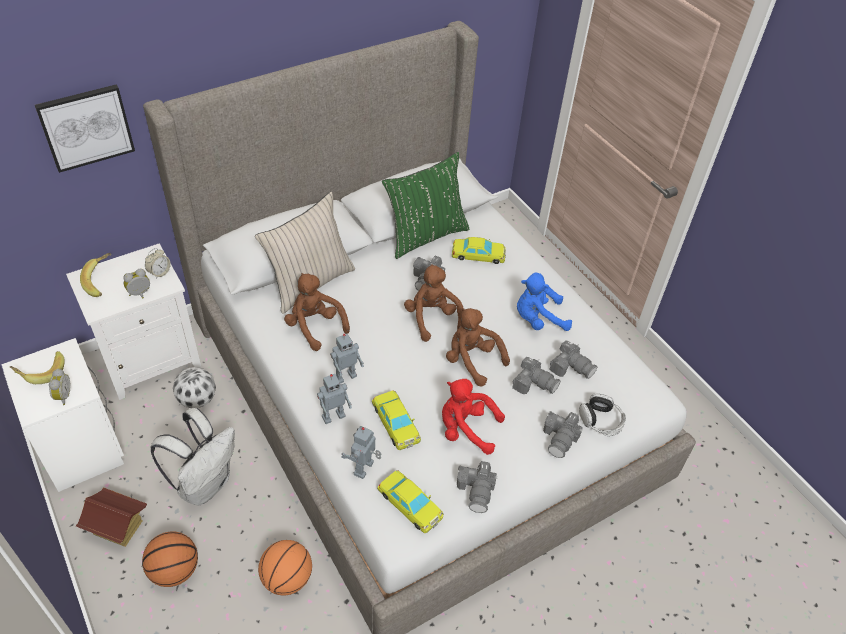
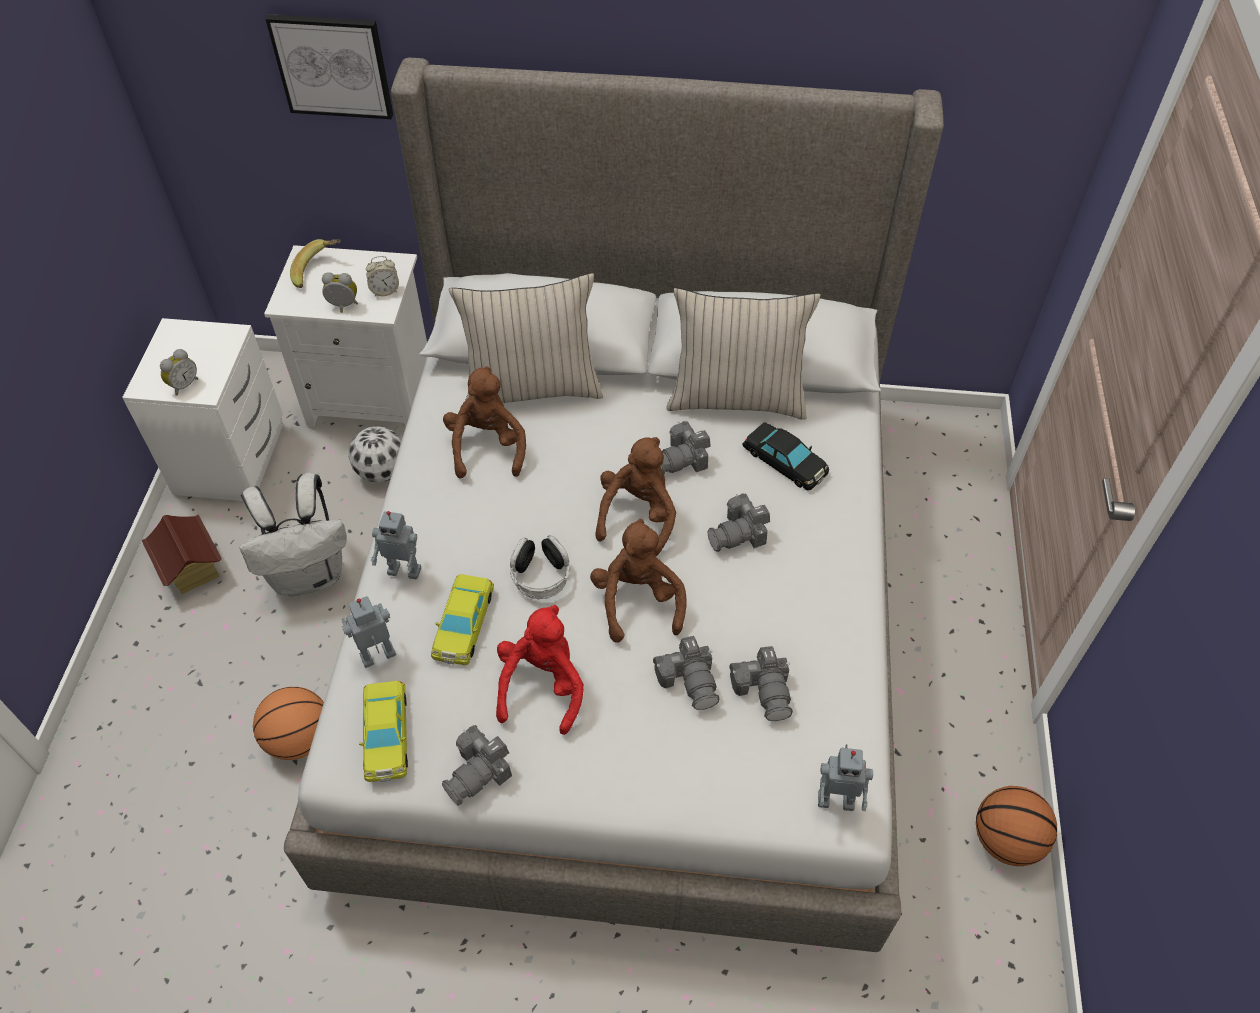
camera: 40 degrees right, 5 degrees up
banana [10,351,65,384] -> none
basketball [142,532,198,587] -> basketball moved to [976,786,1057,866]
toy robot [330,334,364,383] -> toy robot moved to [818,744,873,811]
green pillow [382,152,469,259] -> beige pillow [666,288,820,420]
red plush toy [442,379,505,455] -> red plush toy turned 45 degrees clockwise [496,605,584,735]
yellow toy car [452,237,506,264] -> black toy car [742,422,829,491]
blue plush toy [517,273,572,331] -> none
camera [543,411,583,458] -> camera moved to [707,493,770,552]
headphones [579,393,626,436] -> headphones moved to [510,535,571,599]

